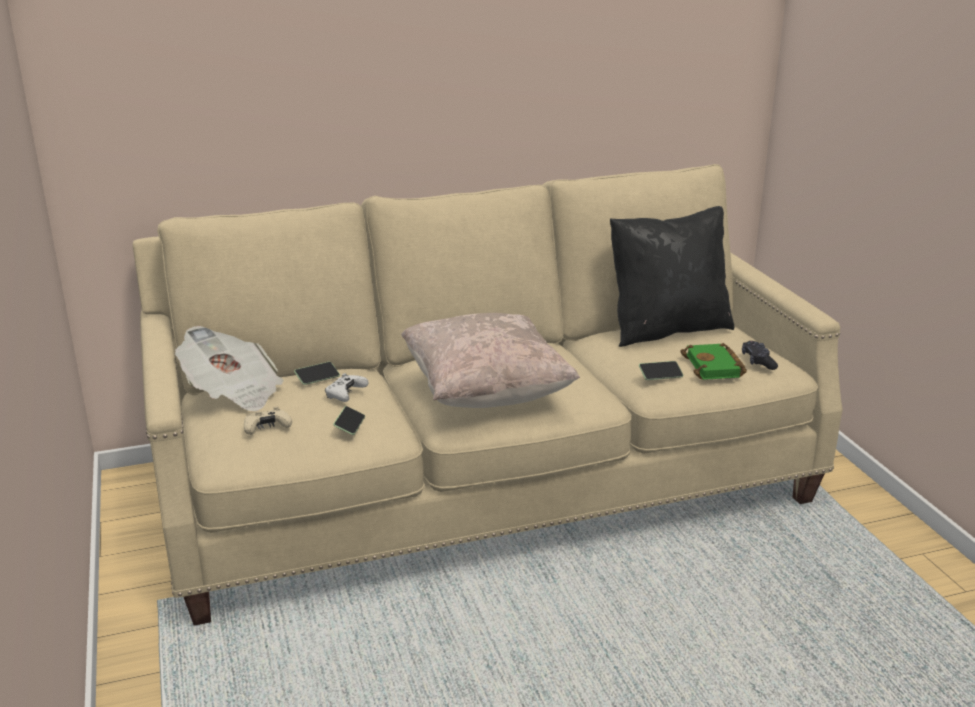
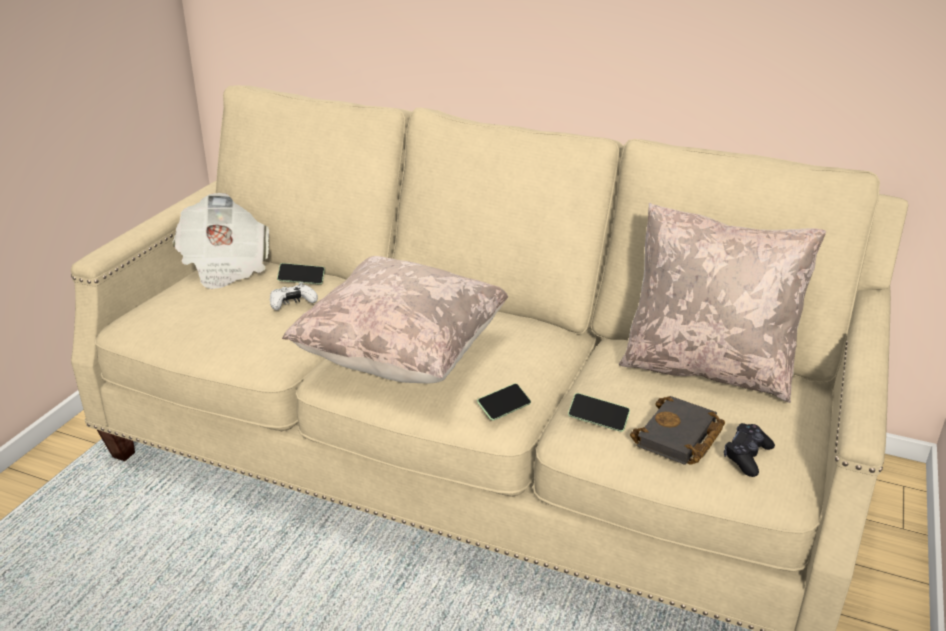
camera: 40 degrees right, 5 degrees up
beige game controller [244,407,292,435] -> none
phone [333,406,365,435] -> phone moved to [477,383,531,421]
black pillow [610,206,734,347] -> beige pillow [619,203,826,403]
green book [680,343,747,380] -> black book [630,396,725,465]

